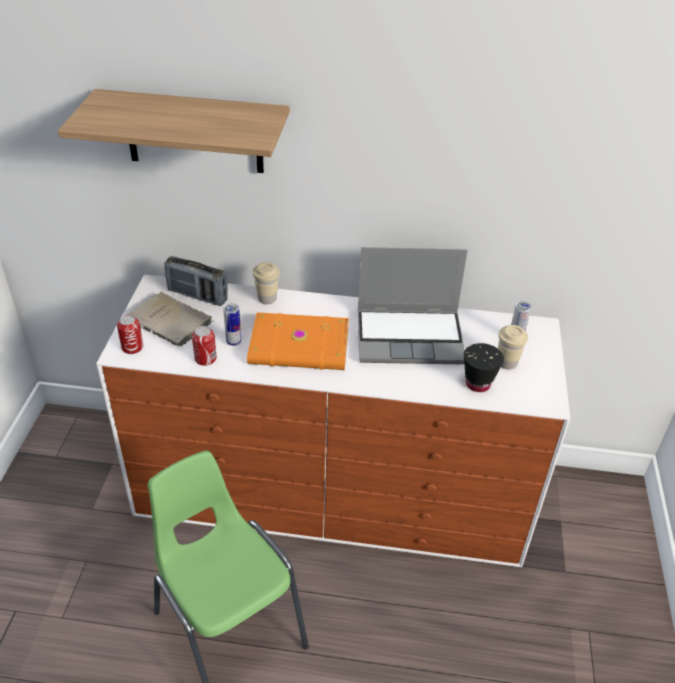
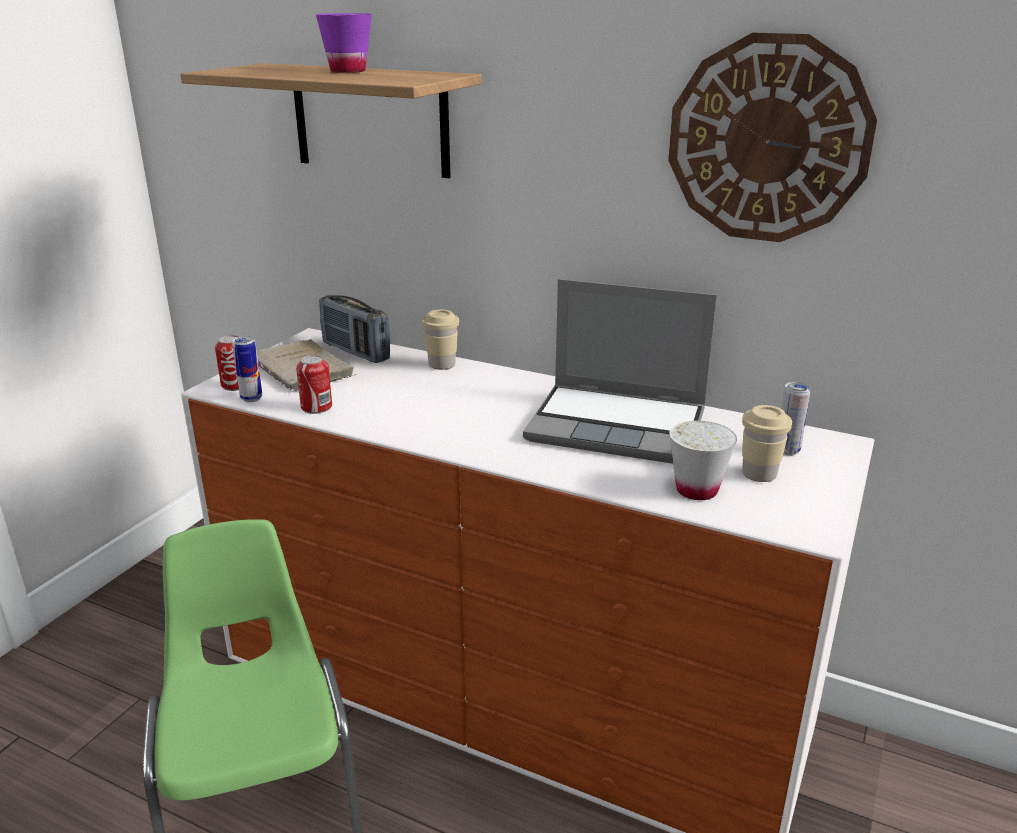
camera: 20 degrees right, 15 degrees down
can [223,303,241,346] -> can moved to [232,336,262,402]
orange book [247,312,349,370] -> none
black cup [464,343,504,392] -> white cup [669,421,737,500]
none -> purple cup [316,13,372,73]
none -> wall clock [668,33,877,242]

